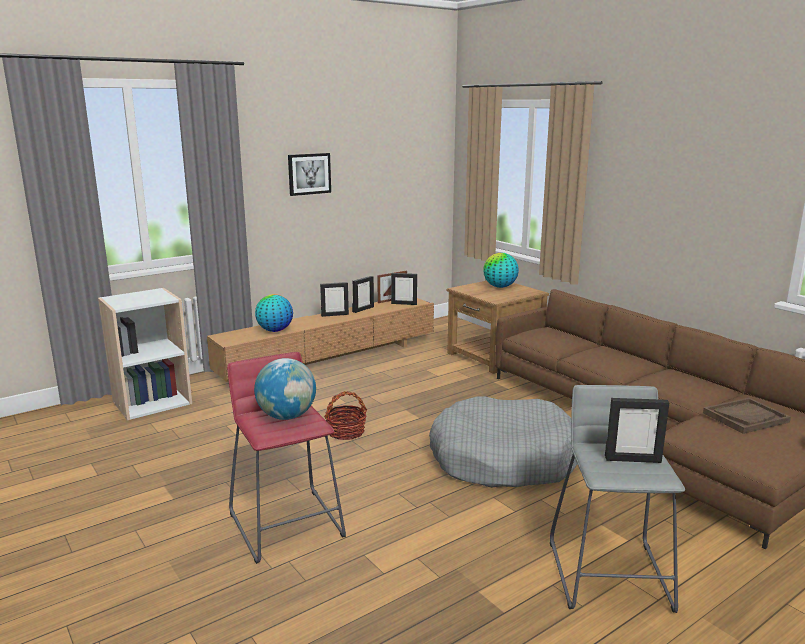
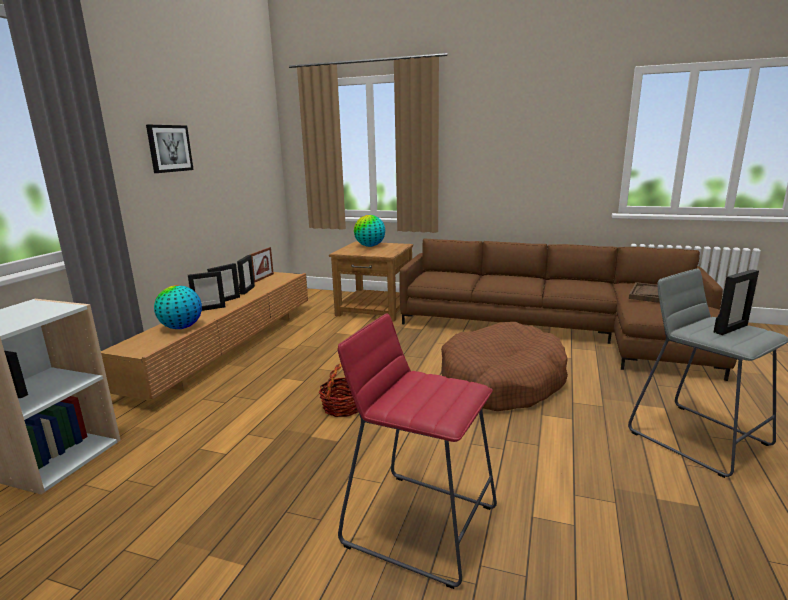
camera: 35 degrees left, 0 degrees up
globe [254,358,316,420] -> none
picture frame [391,273,417,305] -> picture frame moved to [188,271,226,311]
grey dog bed [429,397,578,488] -> brown dog bed [441,322,568,411]

